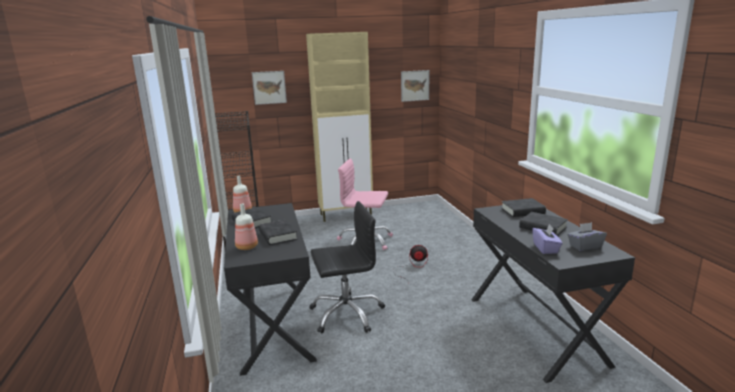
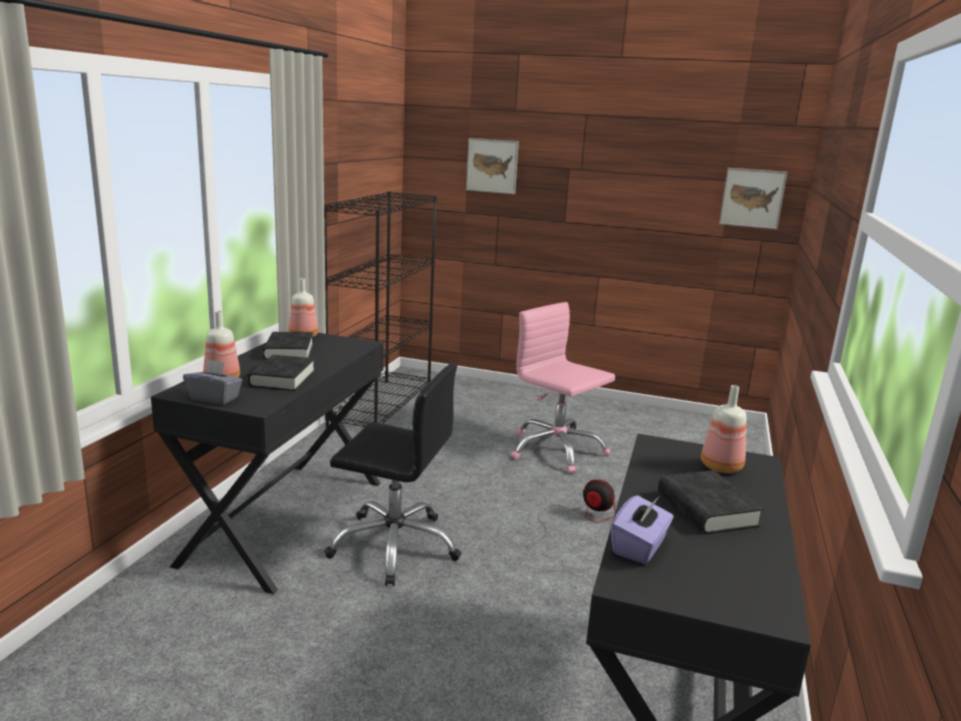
camera: 30 degrees right, 0 degrees up
beige cabinet [306,32,373,222] -> none
black book [501,198,546,217] -> bottle [701,385,747,473]
grey tissue box [568,222,607,251] -> grey tissue box moved to [183,359,243,405]

